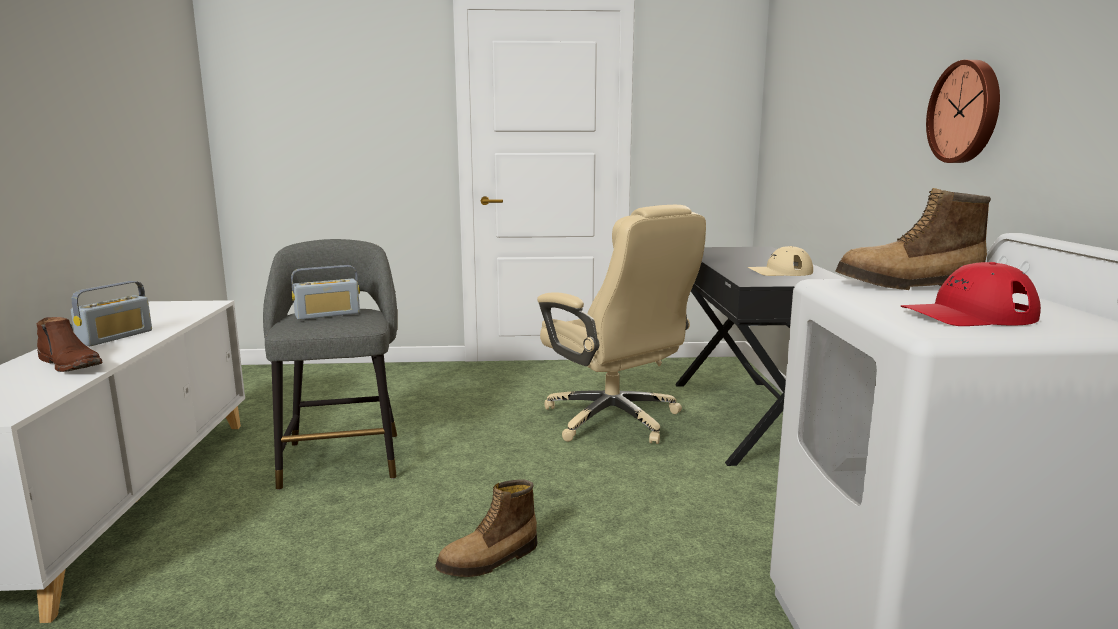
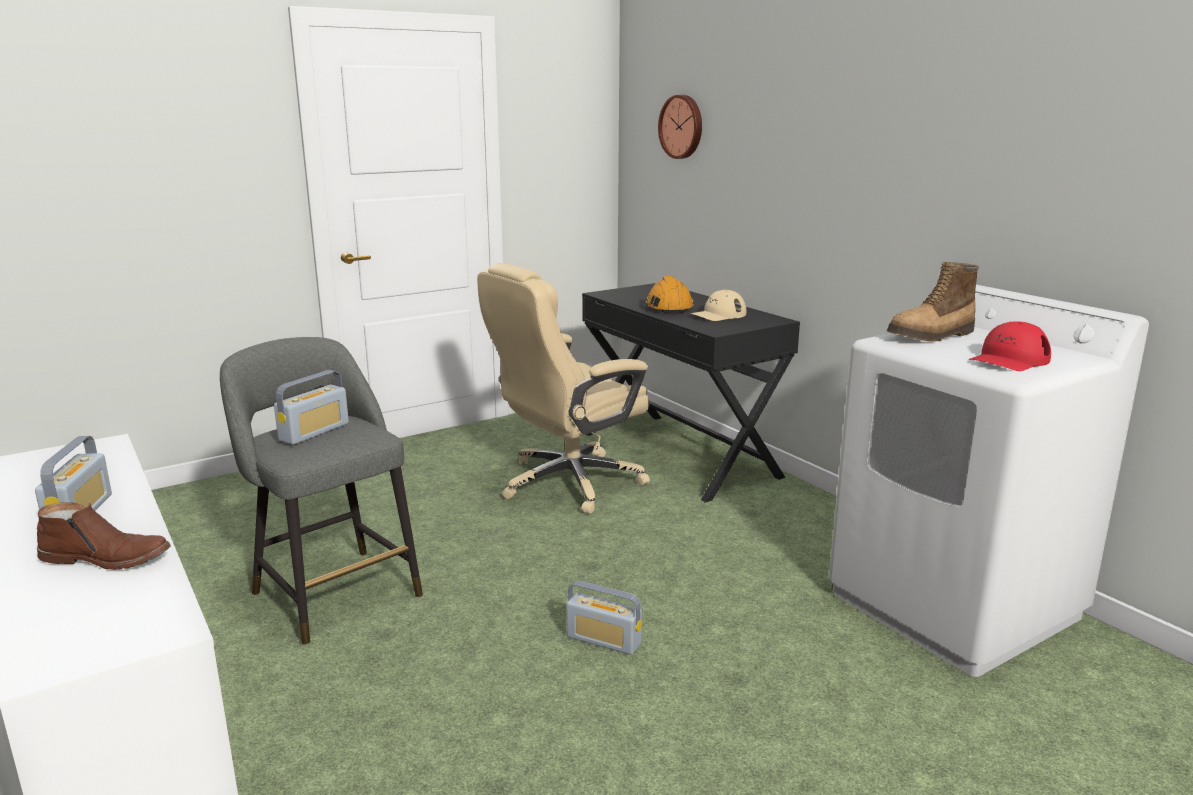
camera: 30 degrees left, 5 degrees up
boot [435,479,537,577] -> radio [566,580,642,655]
beige office chair [537,205,706,444] -> beige office chair turned 120 degrees clockwise [477,263,650,514]
wall clock [926,60,1000,163] -> wall clock moved to [658,95,702,159]
none -> orange hard hat [644,276,694,314]

